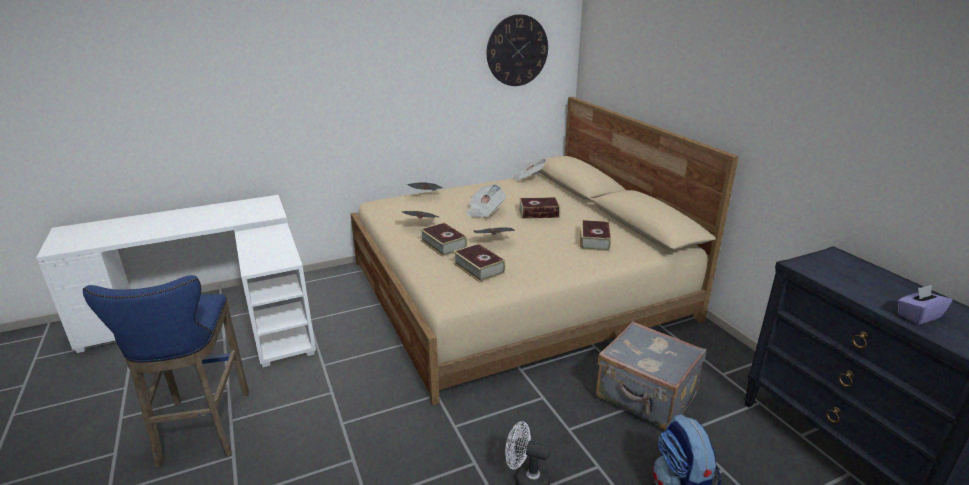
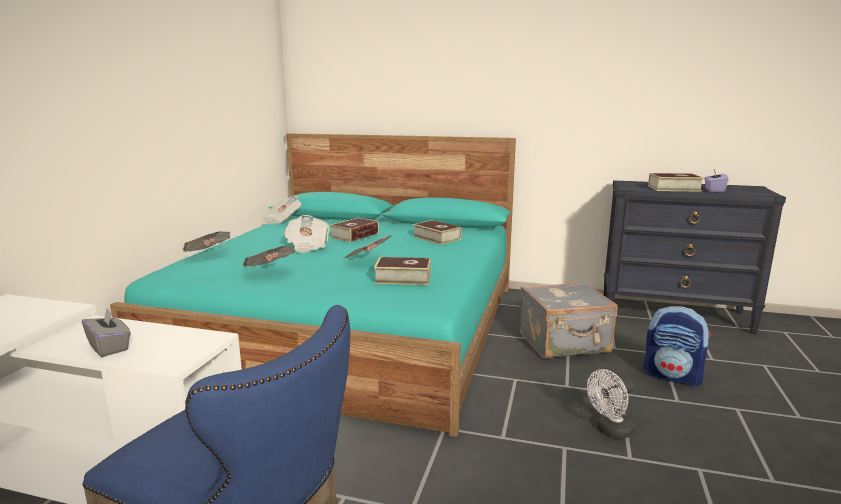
camera: 50 degrees left, 10 degrees down
beige bed [351,97,739,405] -> turquoise bed [110,133,516,437]
book [420,222,467,257] -> book moved to [648,173,704,192]
wall clock [487,14,548,86] -> none
none -> grey tissue box [82,308,131,357]

